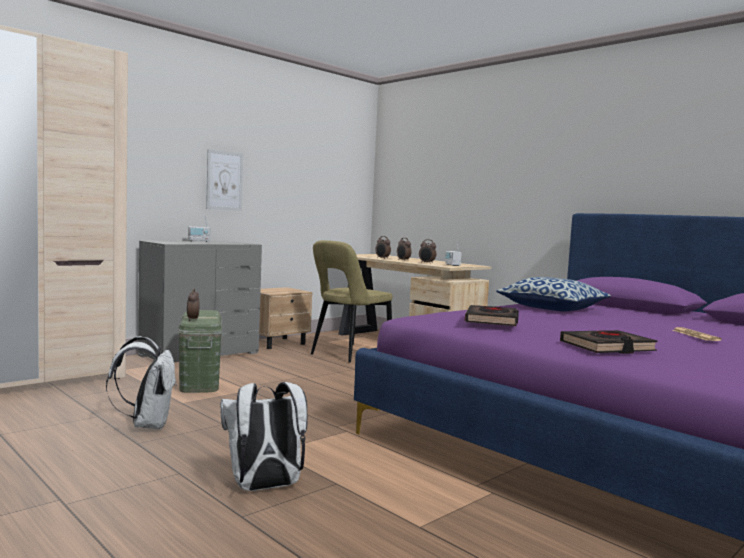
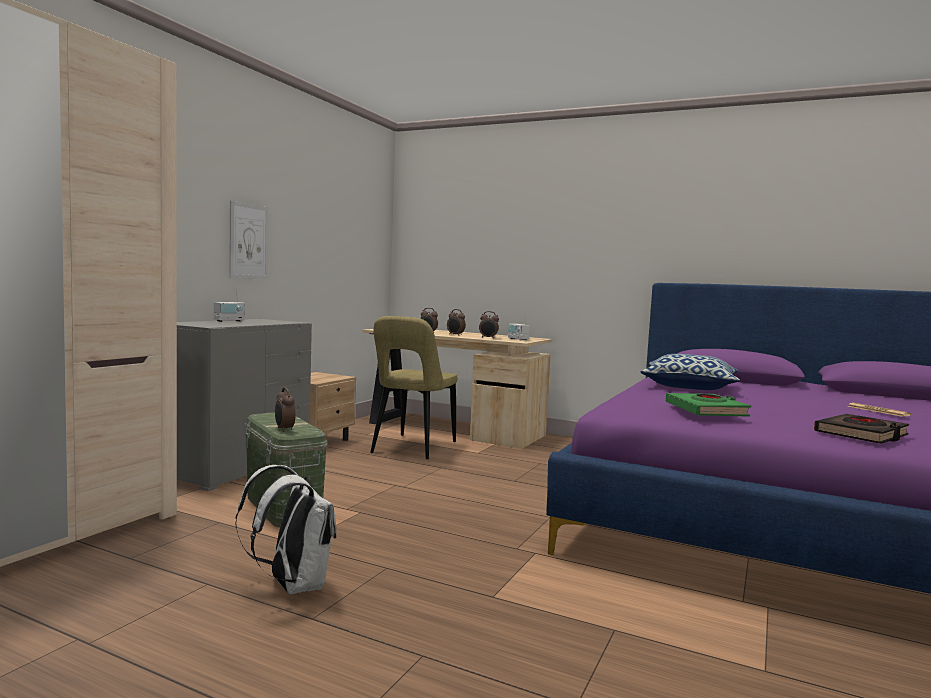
camera: 20 degrees left, 0 degrees up
white backpack [220,382,308,491] -> none
black book [465,305,519,326] -> green book [666,393,751,417]

